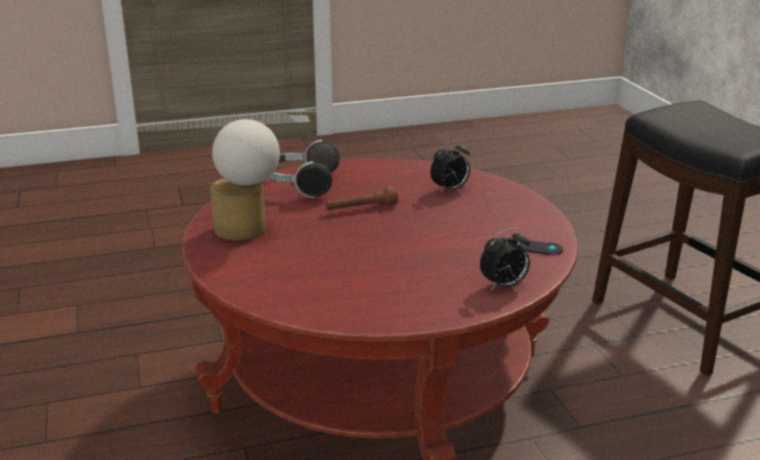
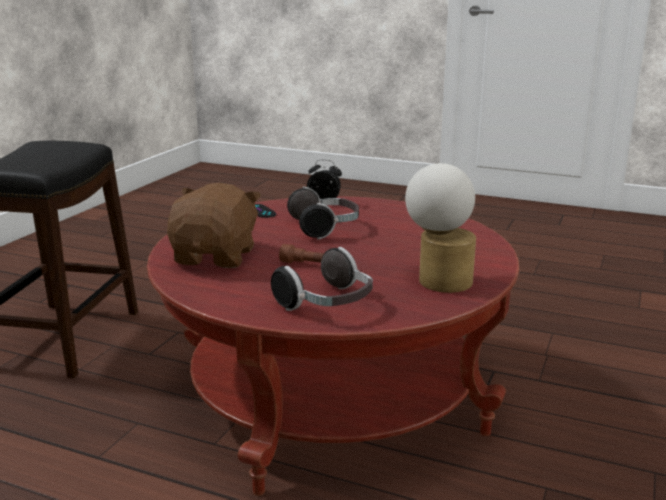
camera: 140 degrees left, 5 degrees down
alarm clock [430,141,470,193] -> brown plush toy [167,183,261,268]
none -> headphones [287,187,359,240]

